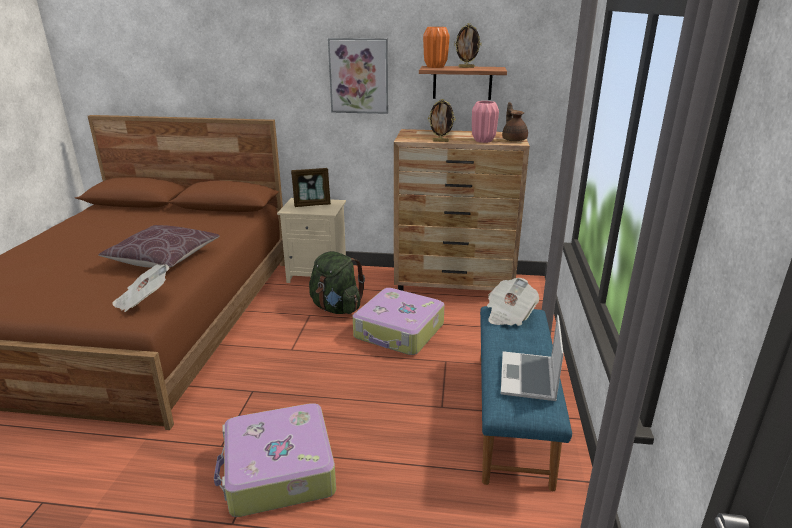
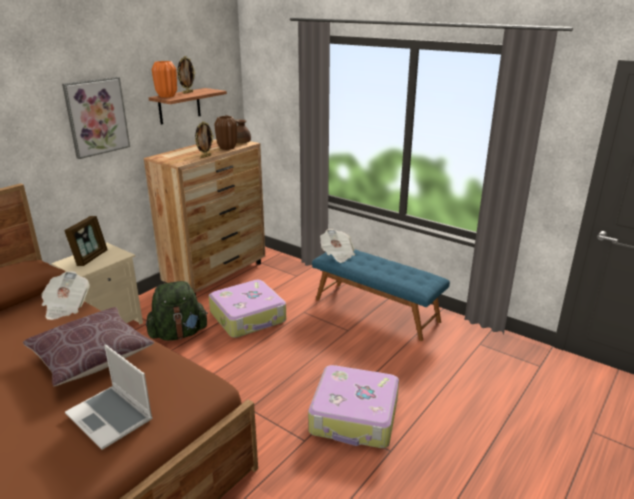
camera: 60 degrees left, 0 degrees up
newspaper [112,264,170,312] -> newspaper moved to [41,271,90,320]
pink vase [472,101,499,143] -> brown vase [214,116,237,150]
laptop [501,315,564,401] -> laptop moved to [65,344,153,450]

